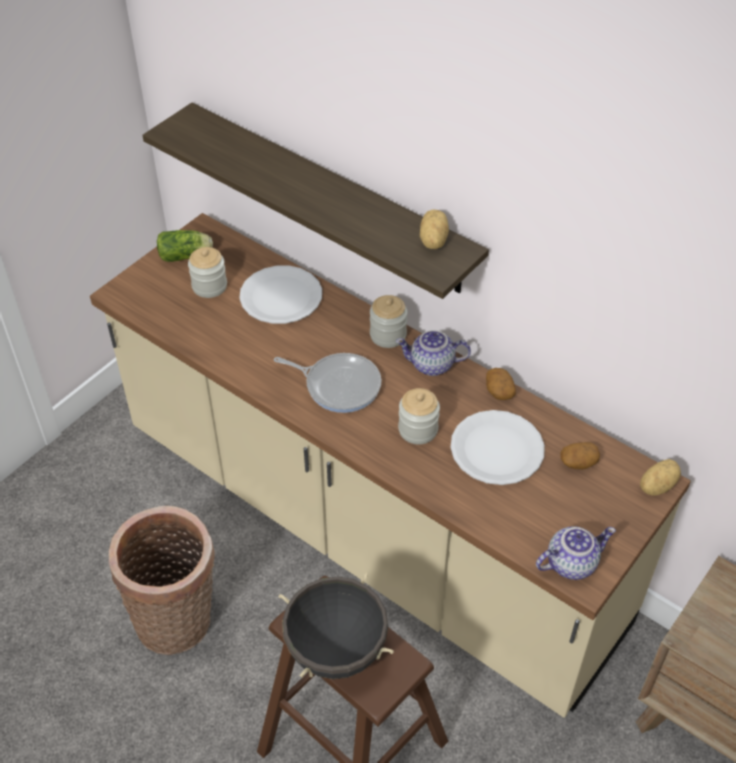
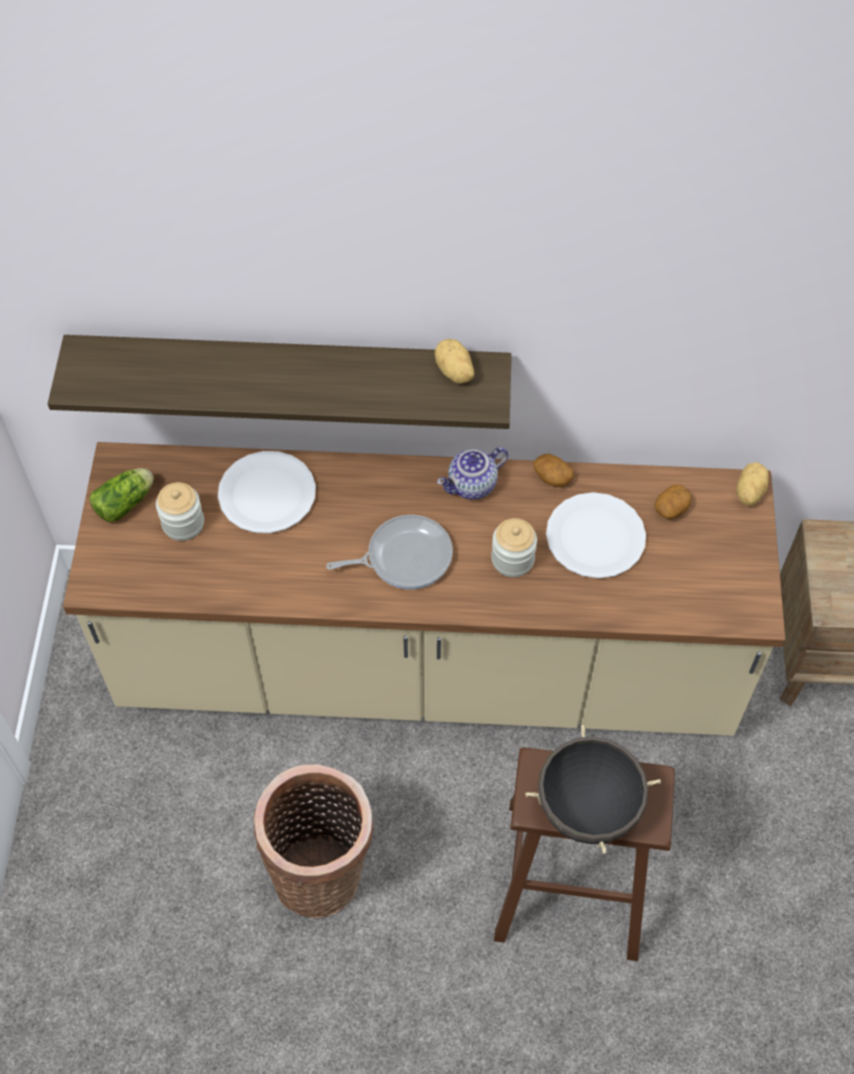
camera: 35 degrees left, 10 degrees up
jar [370,295,408,348] -> none
teapot [536,526,616,580] -> none

